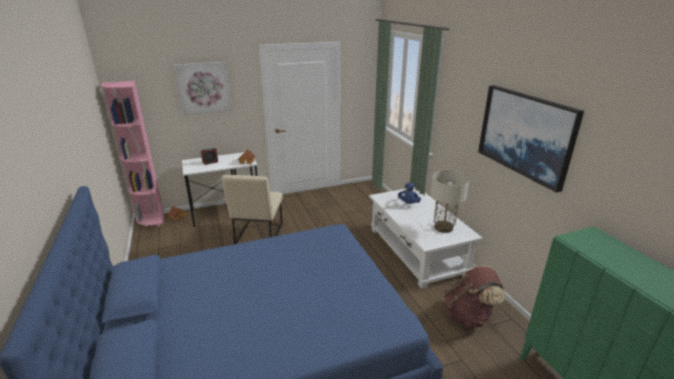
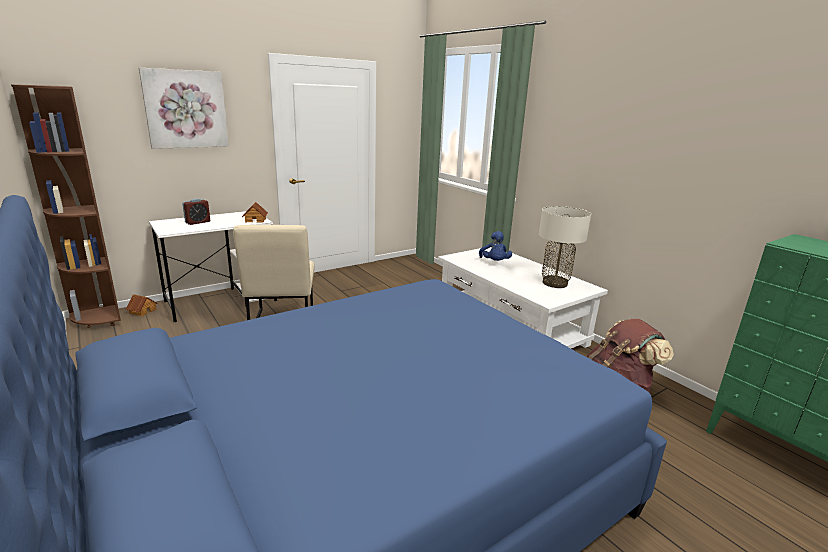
camera: 15 degrees left, 5 degrees down
pink bookcase [101,81,164,226] -> brown bookcase [11,84,121,328]
picture [478,85,584,193] -> none

